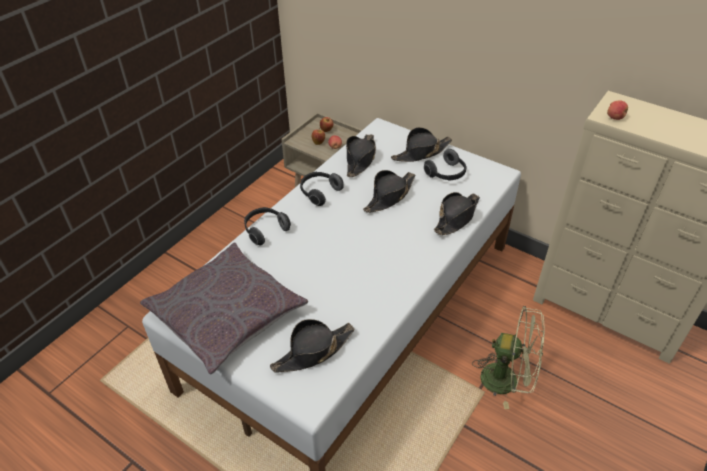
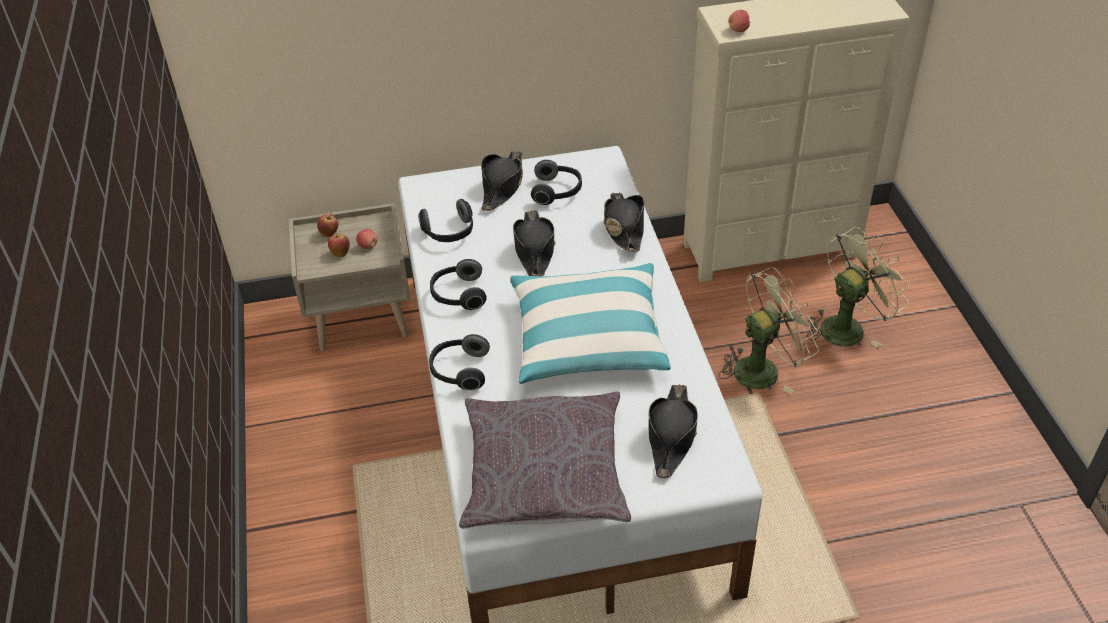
camera: 45 degrees left, 0 degrees up
black hat [346,135,376,177] -> headphones [418,199,473,242]
none -> pillow [510,262,671,384]
none -> green fan [807,226,910,348]

